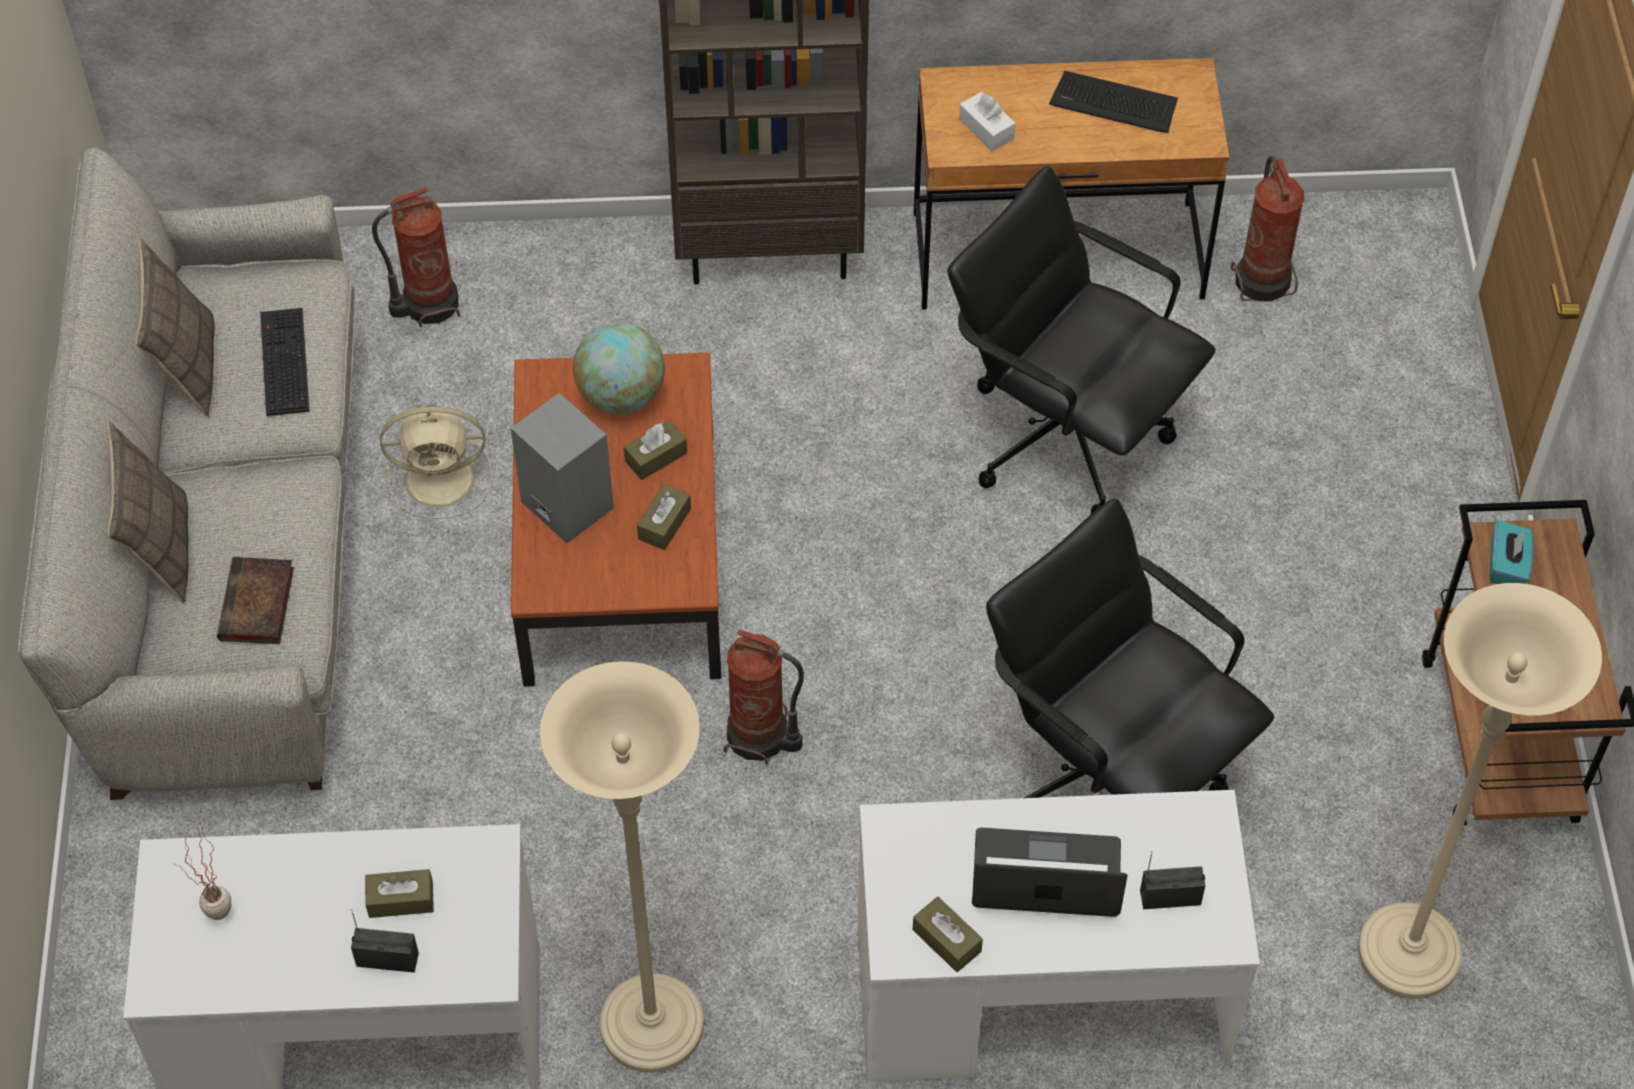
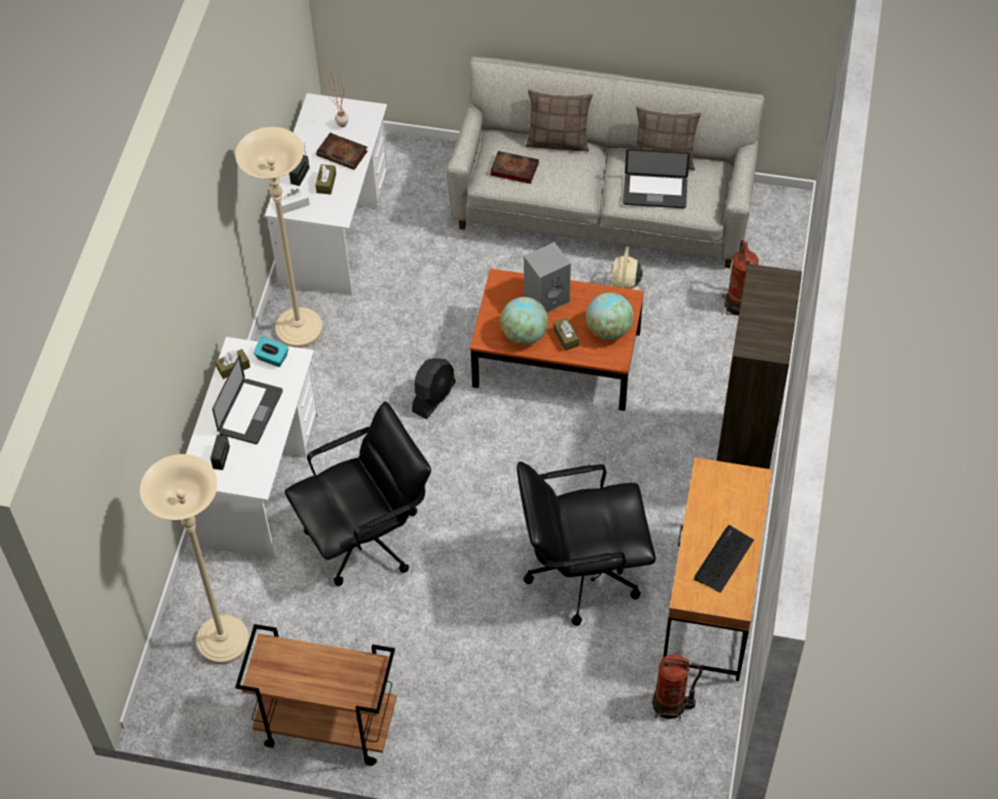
camera: 105 degrees right, 0 degrees up
keyboard [259,308,310,417] -> laptop [623,149,690,208]
brown tissue box [637,484,691,550] -> globe [500,297,548,345]
fire extinguisher [724,630,804,764] -> black fan [412,358,456,419]
black office chair [948,166,1216,514] -> black office chair turned 150 degrees counterclockwise [517,462,656,626]
white tissue box [959,91,1016,151] -> white tissue box moved to [281,187,310,214]
turquoise tissue box [1490,520,1533,584] -> turquoise tissue box moved to [253,337,289,367]
none -> book [316,133,368,170]

